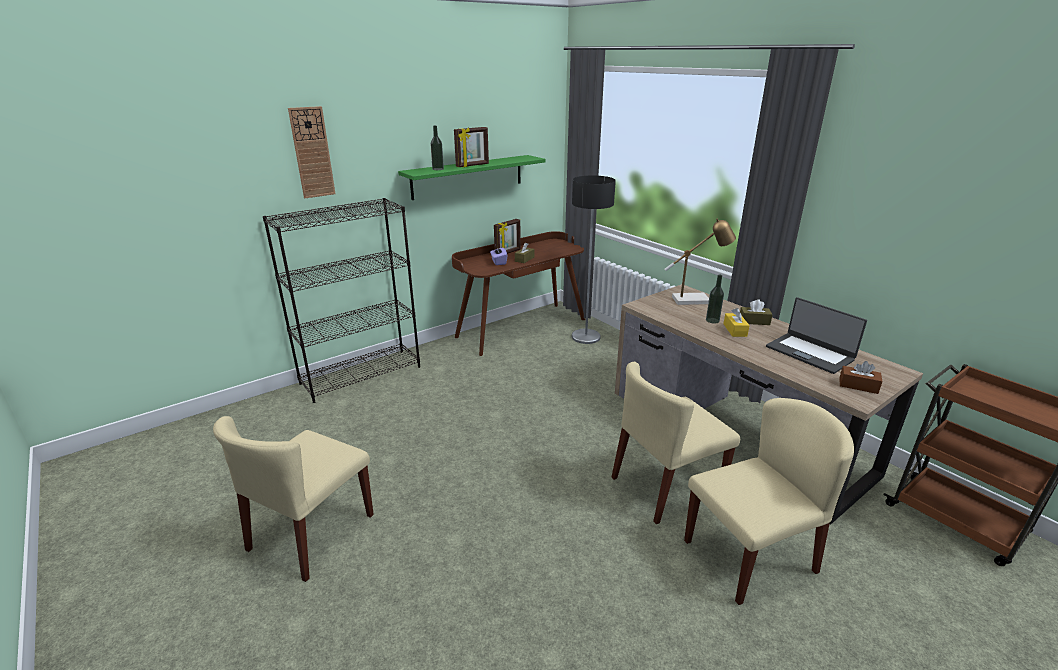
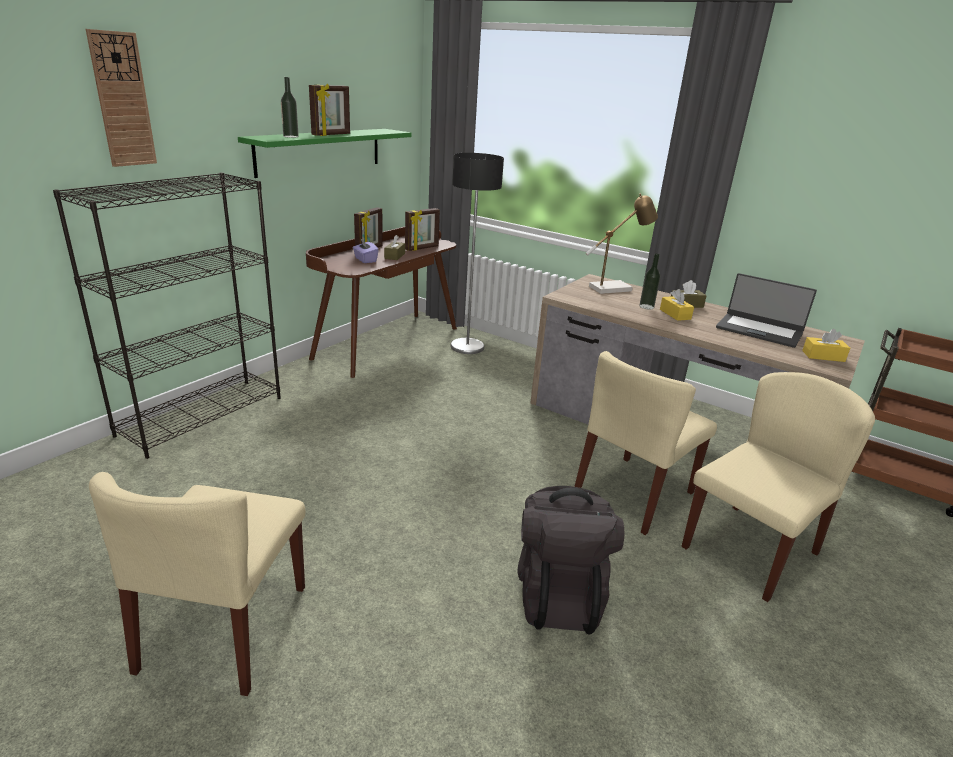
camera: 20 degrees left, 0 degrees up
brown tissue box [839,361,883,394] -> yellow tissue box [802,329,850,362]
none -> picture frame [405,208,440,251]
none -> black backpack [518,486,624,634]

